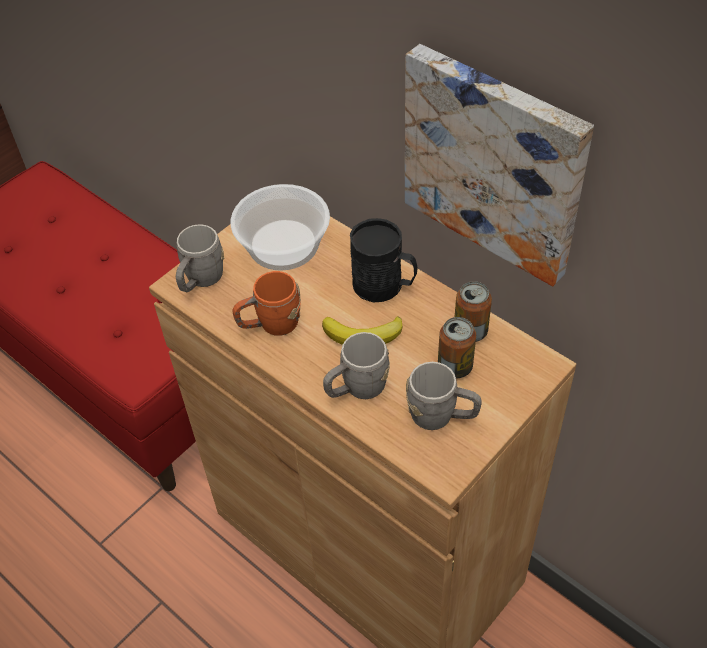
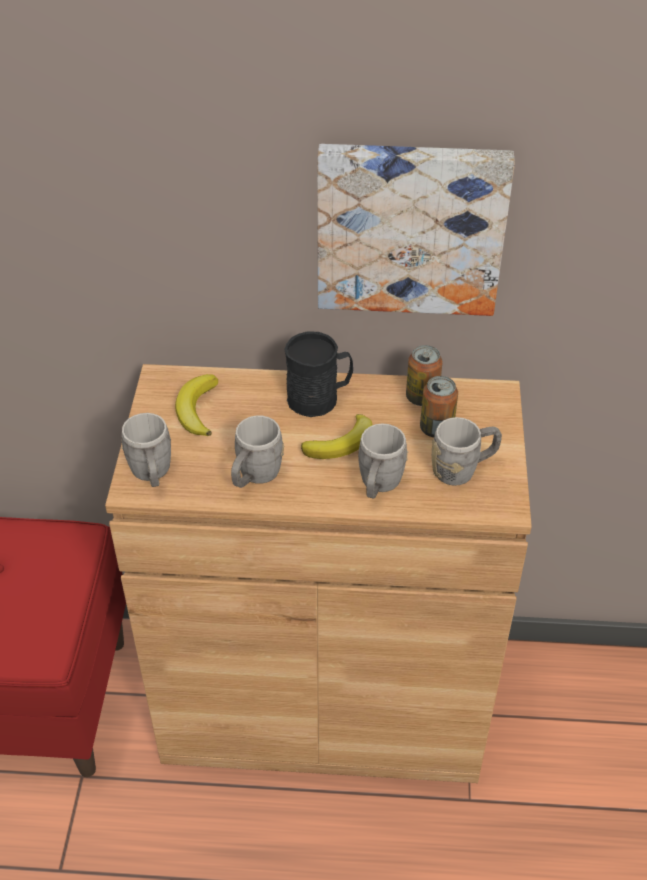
camera: 40 degrees left, 5 degrees down
bowl [230,184,330,271] -> banana [175,374,218,436]
orange mug [232,271,301,336] -> grey mug [231,416,284,488]

